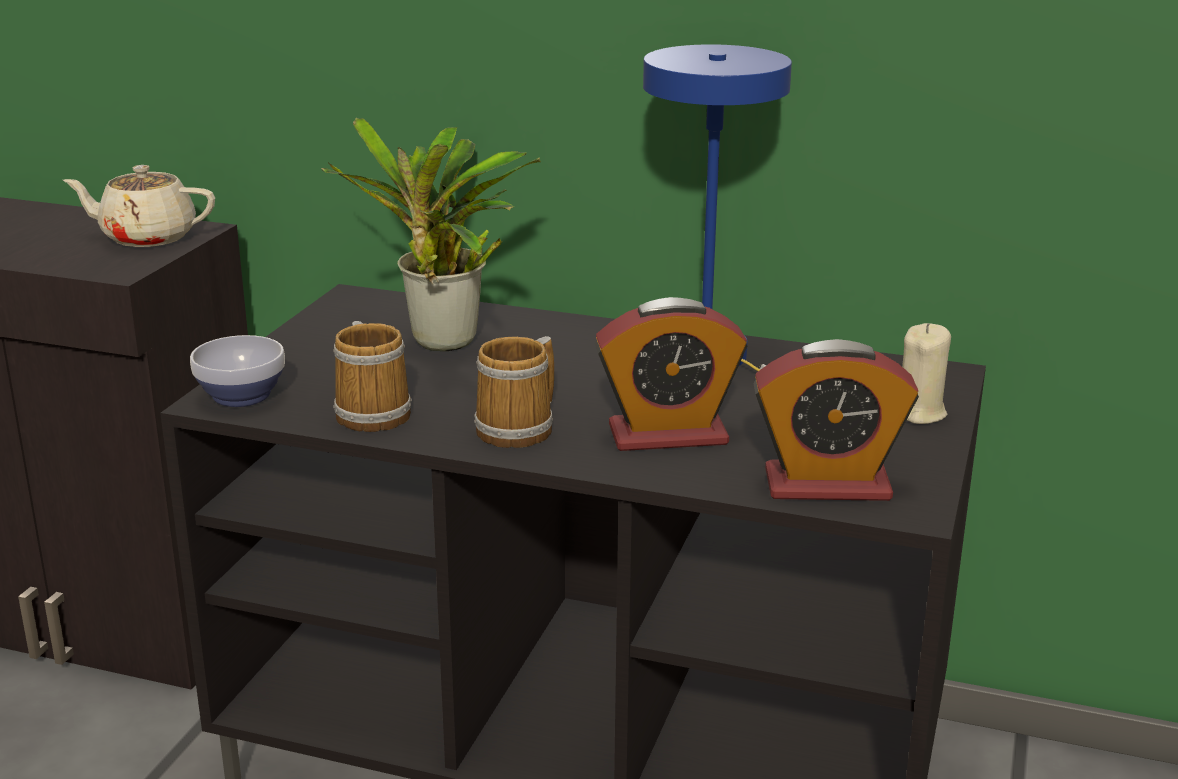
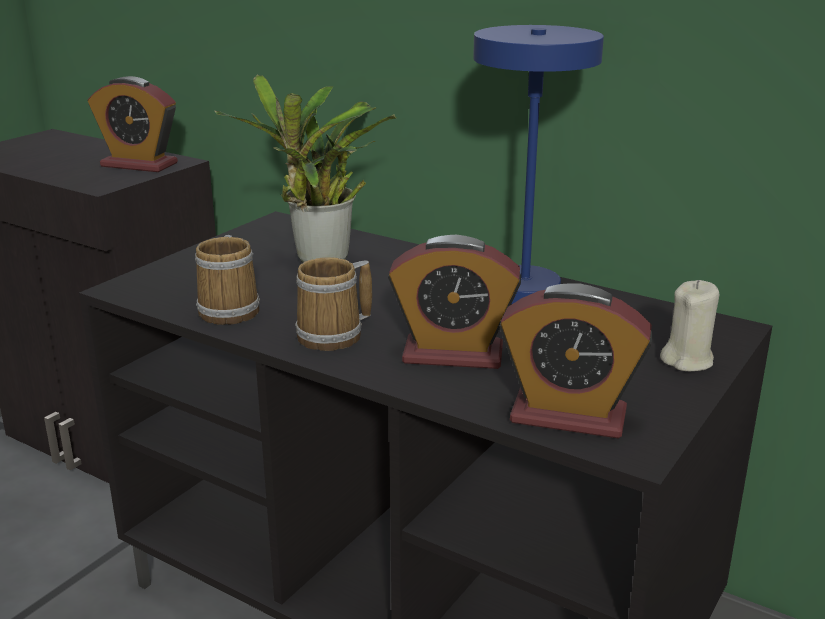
camera: 15 degrees right, 0 degrees up
beige teapot [63,165,215,247] -> alarm clock [88,76,178,172]
bowl [190,335,285,407] -> none

